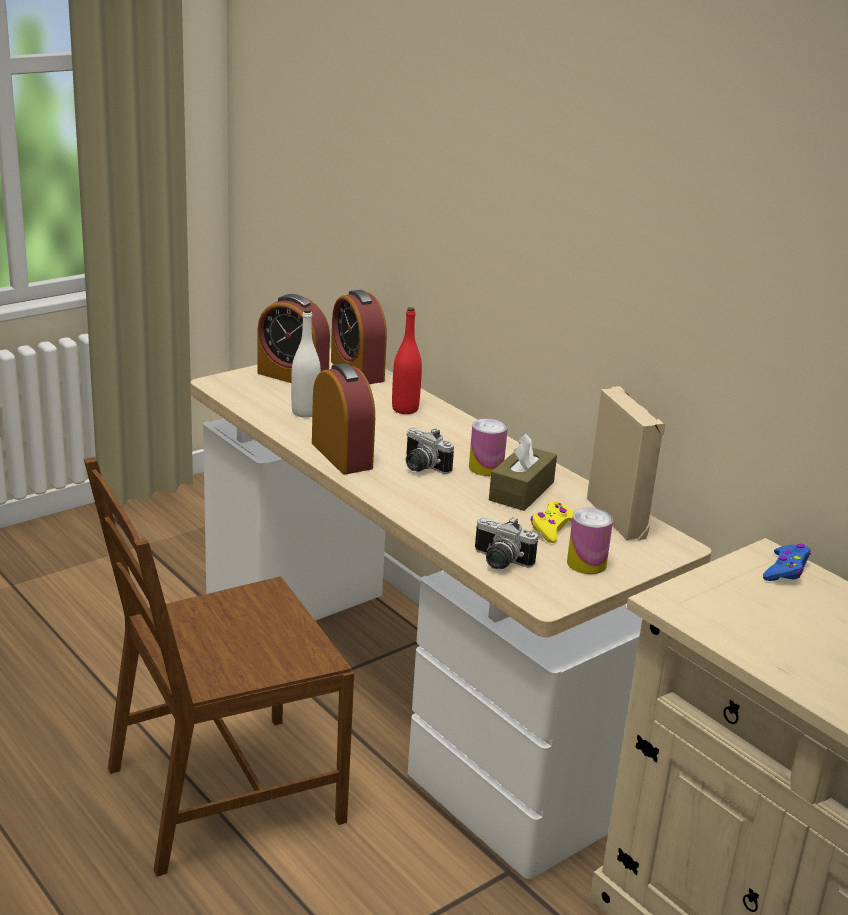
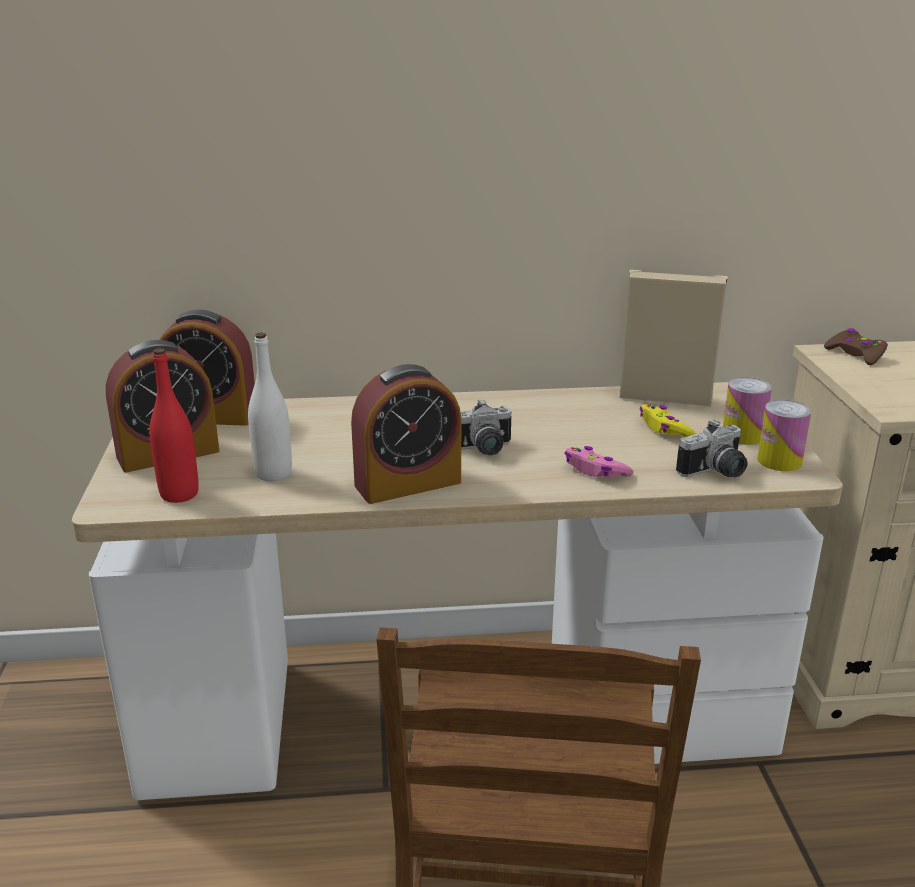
camera: 55 degrees left, 0 degrees up
alarm clock [312,363,375,474] -> alarm clock turned 150 degrees clockwise [351,364,461,504]
red bottle [392,307,422,414] -> red bottle moved to [149,348,199,503]
can [469,418,508,476] -> can moved to [757,400,811,471]
brown tissue box [489,433,557,511] -> none
blue game controller [763,544,811,581] -> brown game controller [824,328,888,365]
none -> pink game controller [564,446,634,478]

